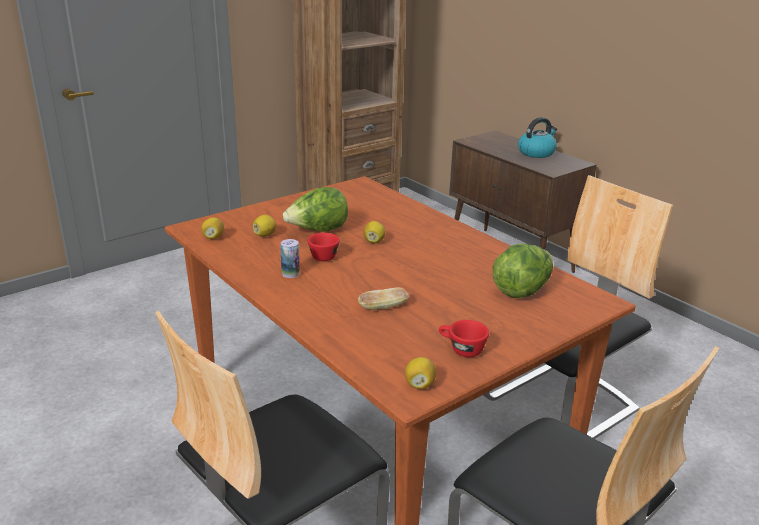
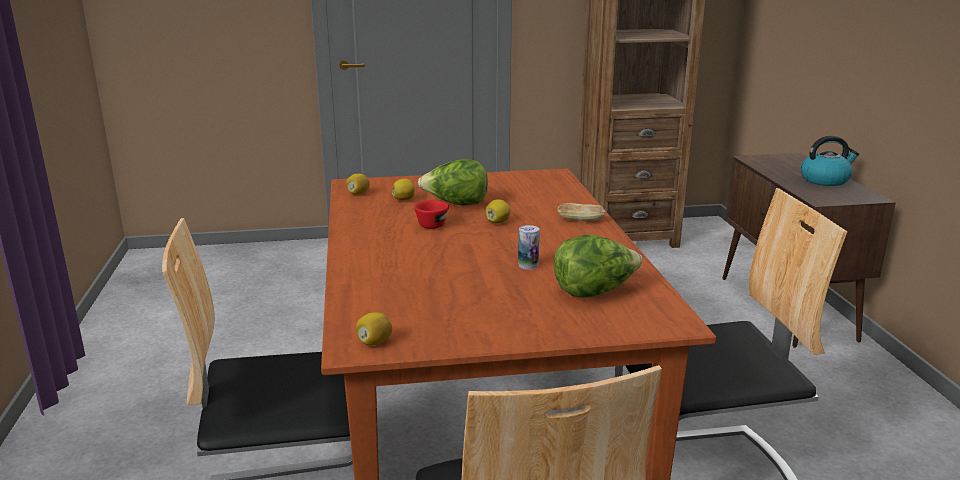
camera: 30 degrees right, 5 degrees down
can [280,239,300,278] -> can moved to [518,225,540,270]
bread [358,287,409,310] -> bread moved to [558,203,605,221]
red cup [439,320,489,357] -> none

